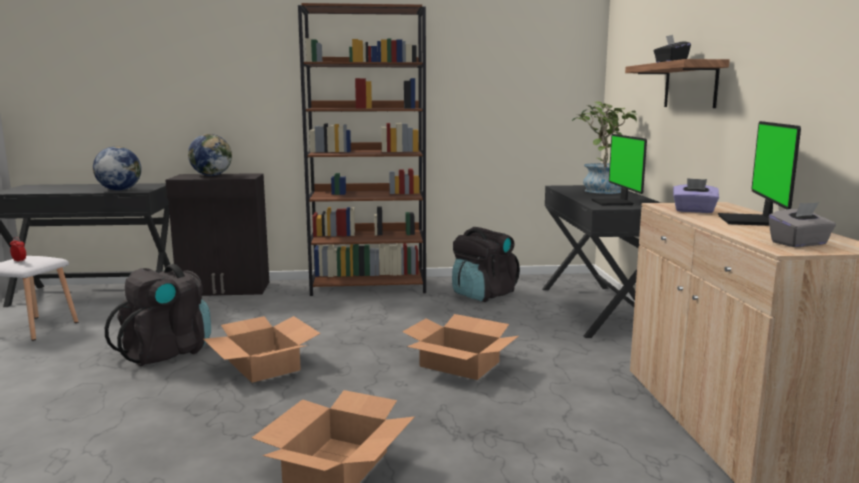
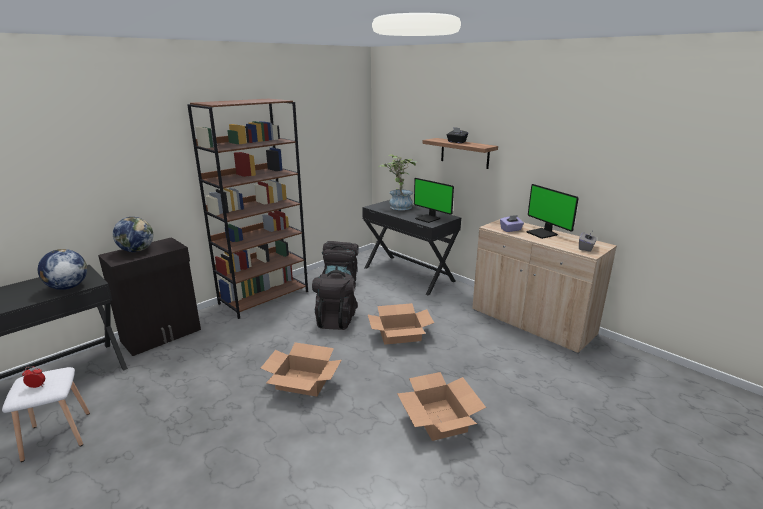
camera: 40 degrees left, 10 degrees up
black backpack [105,264,211,366] -> black backpack moved to [312,270,357,330]

